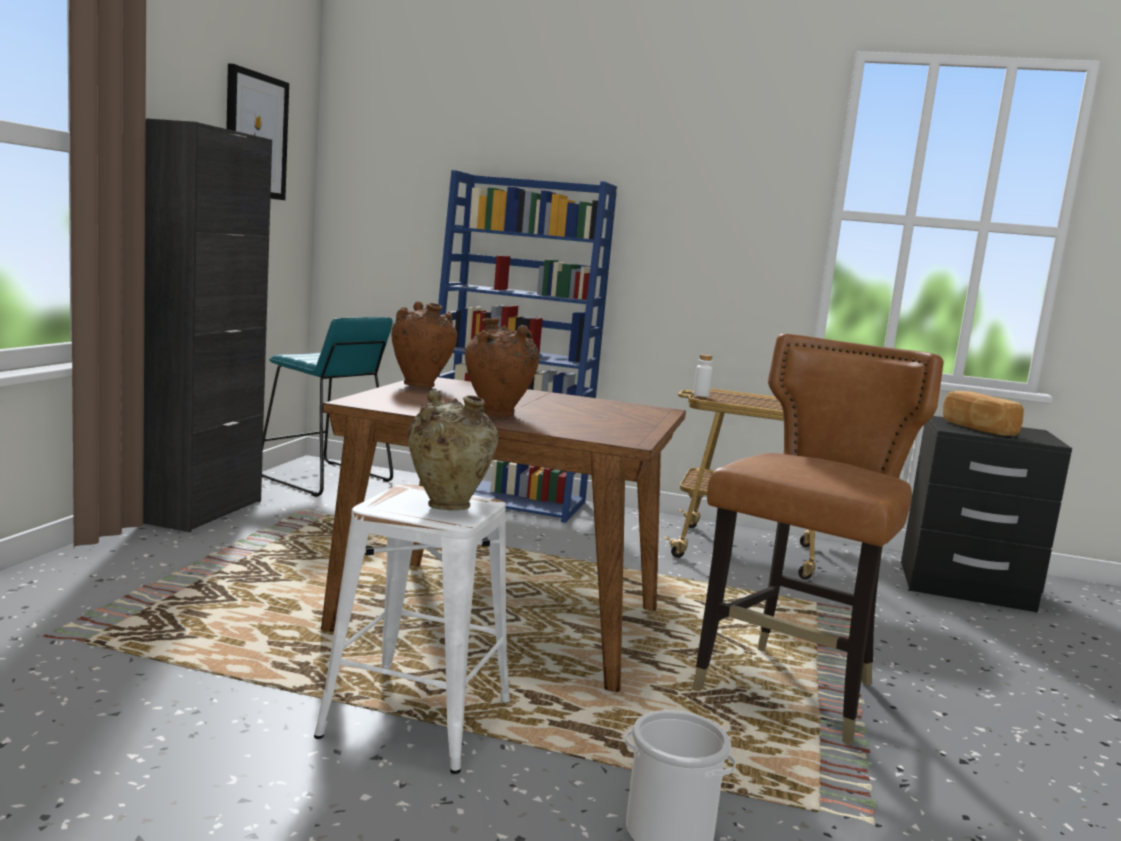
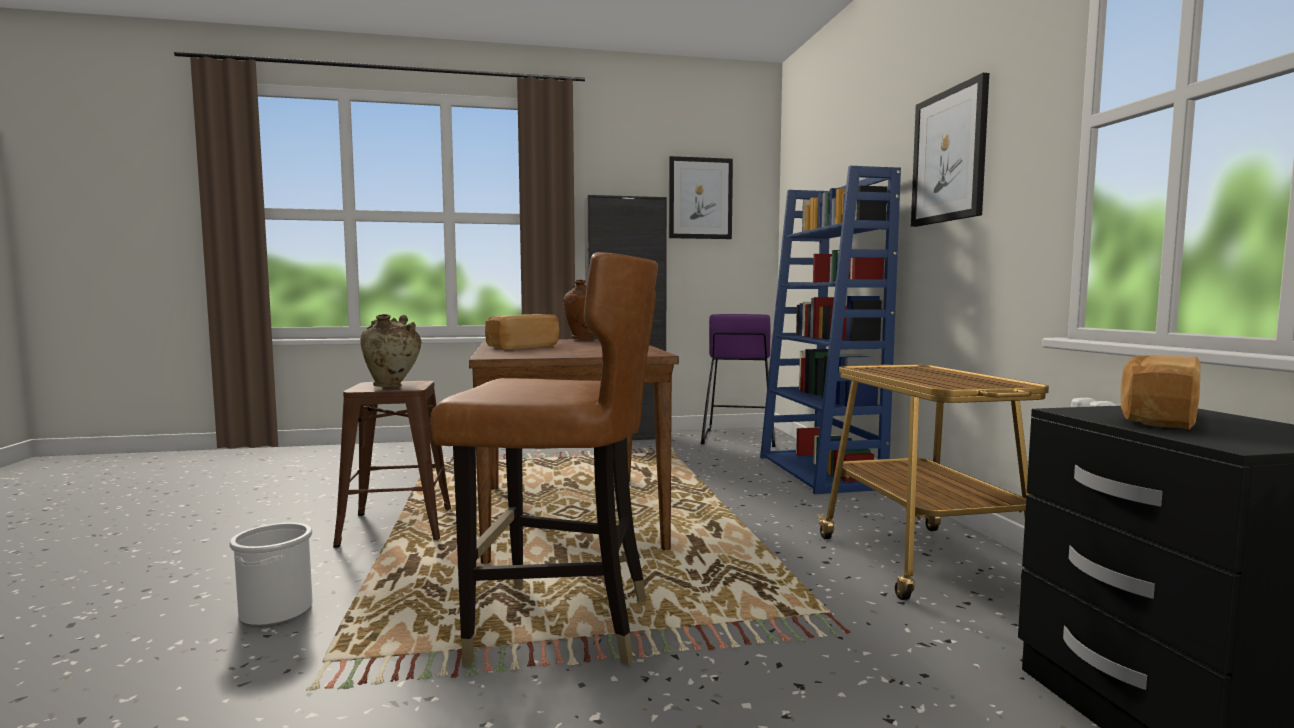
camera: 65 degrees right, 5 degrees down
turquoise stool [262,317,393,497] -> purple stool [701,314,775,447]
white stool [314,484,510,774] -> brown stool [333,381,451,548]
brown vase [465,318,539,417] -> bread [485,314,559,349]
white bottle [694,354,713,397] -> none
none -> picture [911,73,989,227]

